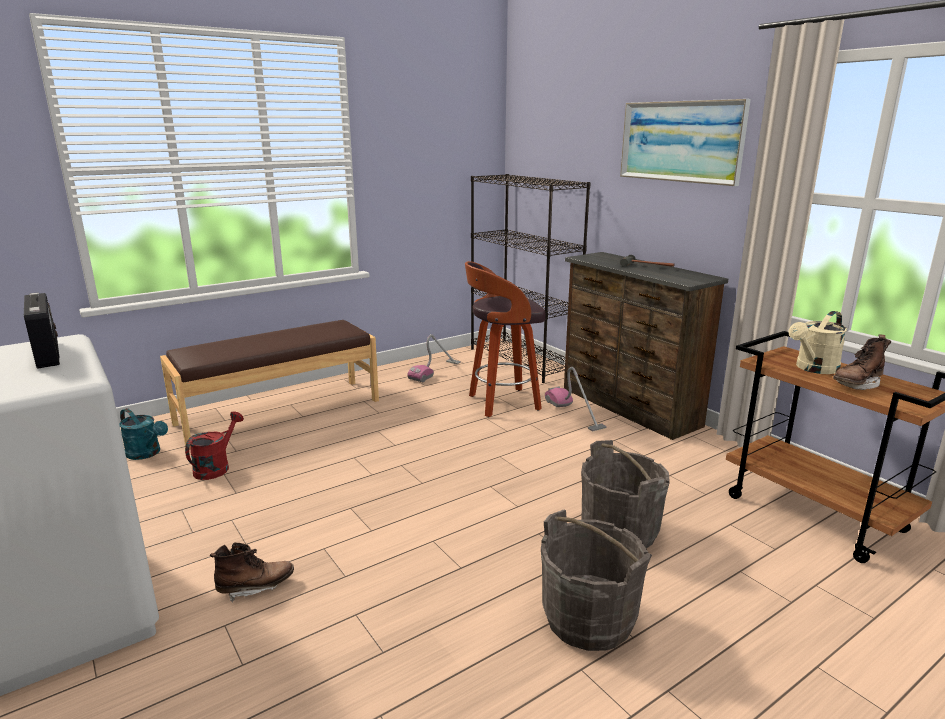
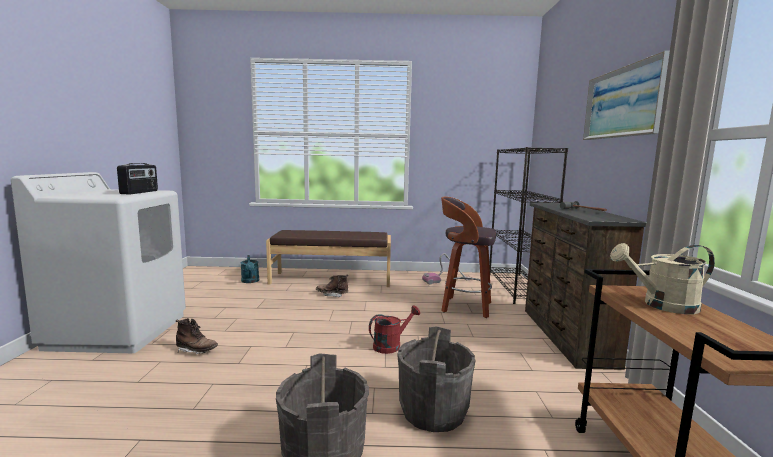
camera: 35 degrees right, 10 degrees down
red watering can [185,411,244,480] -> red watering can moved to [369,306,420,354]
vacuum cleaner [545,367,607,431] -> none
brown boot [833,334,891,390] -> brown boot moved to [316,275,348,297]

